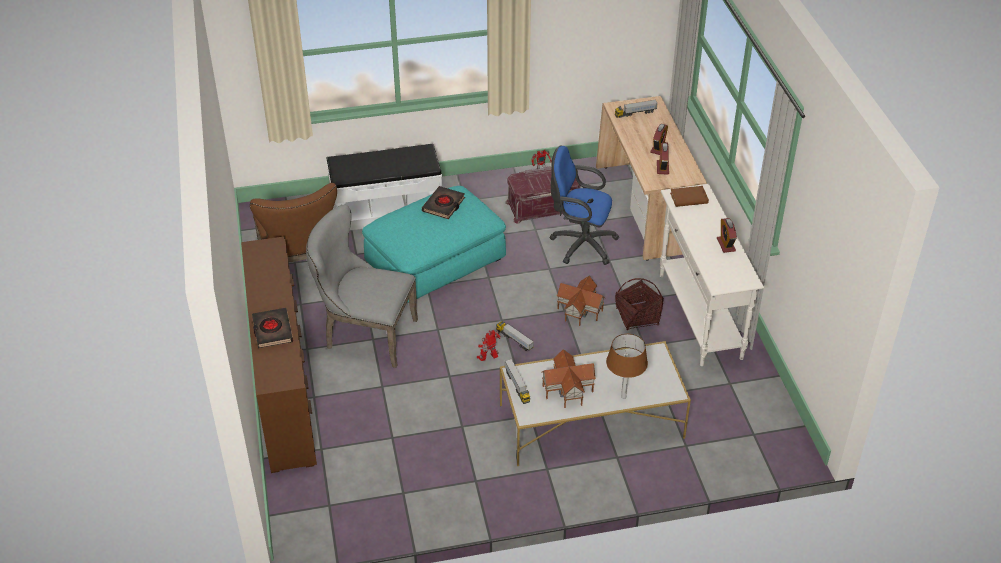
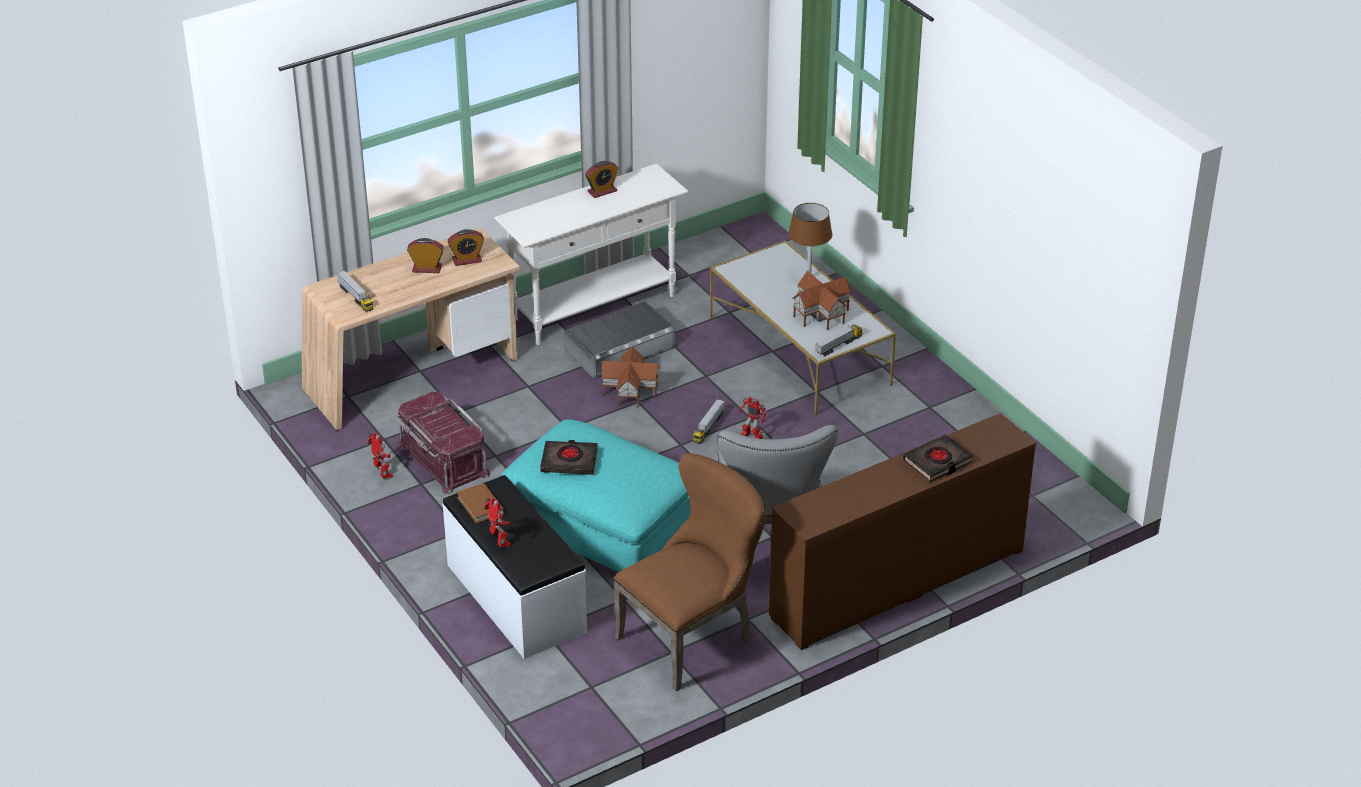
camera: 110 degrees left, 5 degrees down
blue office chair [550,146,619,265] -> none
basket [615,278,663,330] -> grey storage box [564,301,675,379]
brown book [670,186,709,207] -> brown book moved to [457,483,505,523]
none -> toy robot [483,498,511,547]

